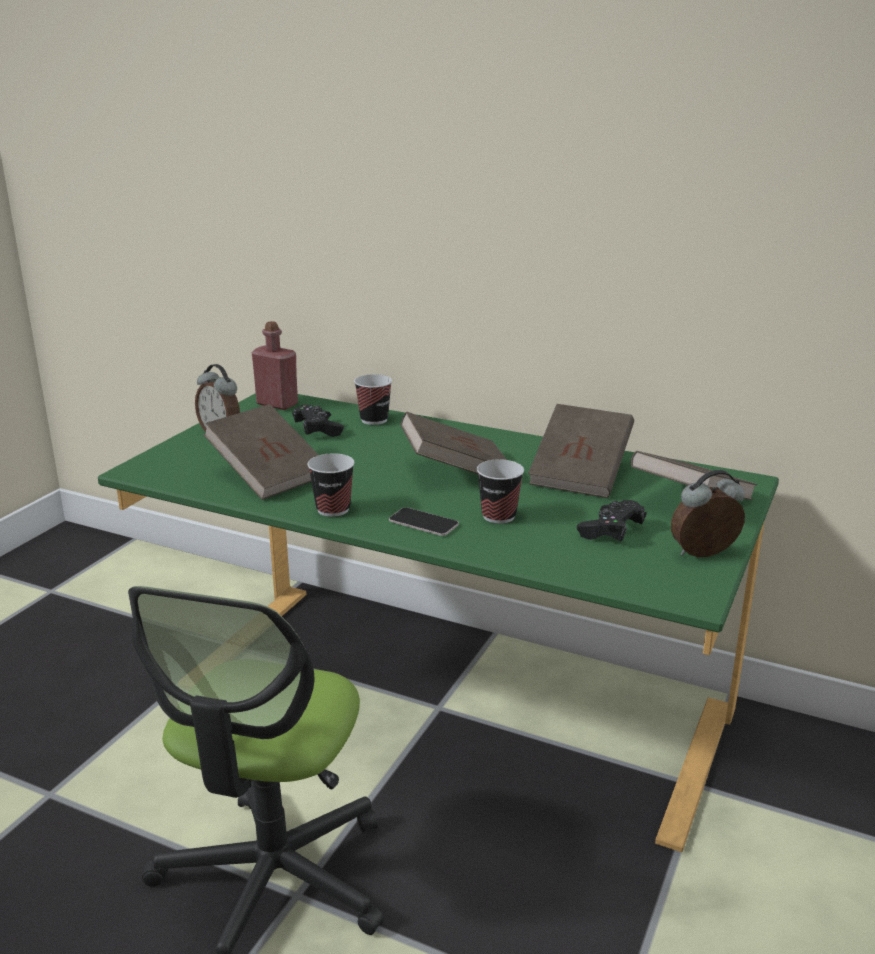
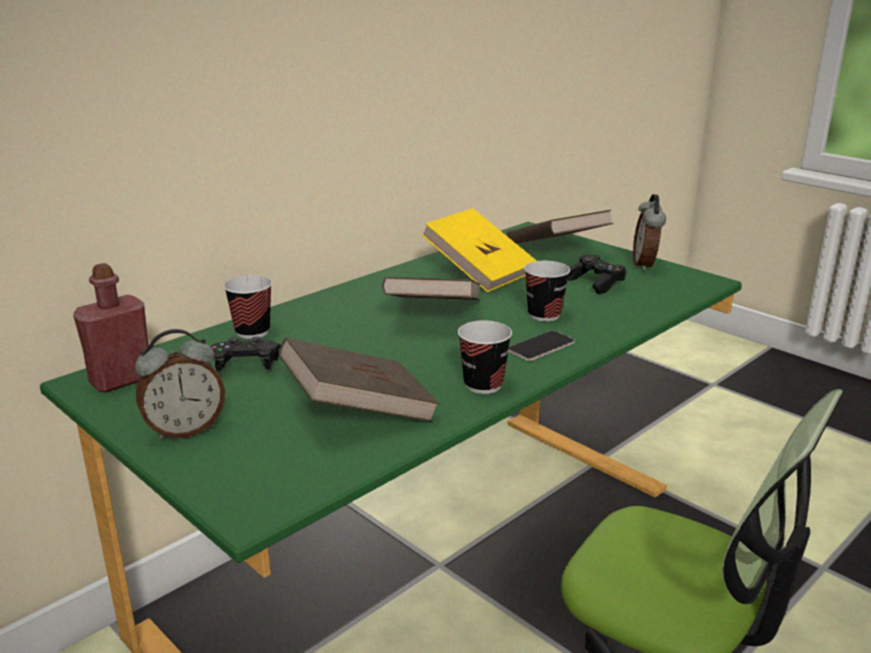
camera: 70 degrees left, 0 degrees up
brown book [528,404,634,498] -> yellow book [421,208,537,292]

